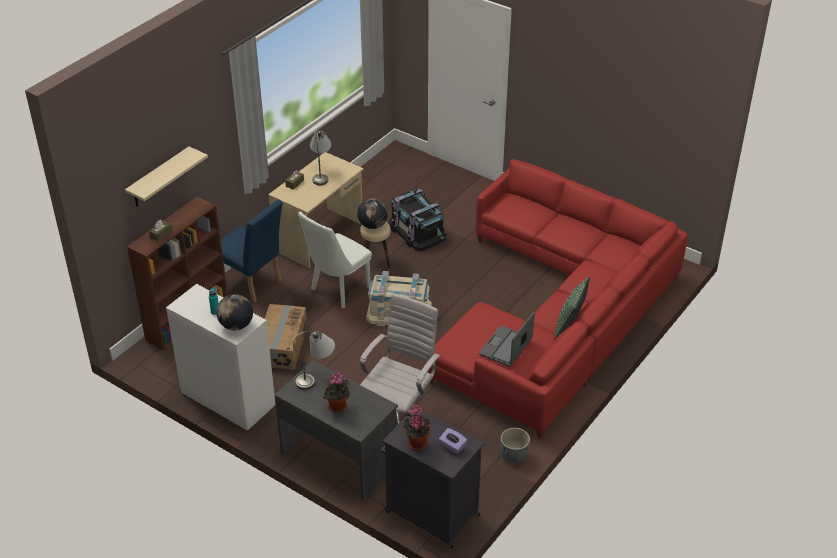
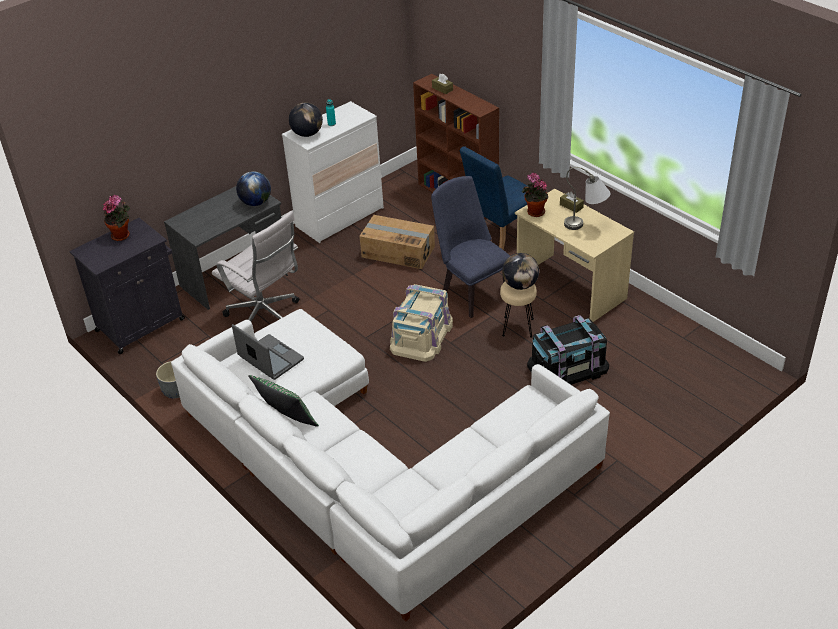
camera: 105 degrees right, 0 degrees up
beige shelf [125,146,208,206] -> none
grey table lamp [293,331,335,390] -> globe [236,171,271,206]
white chair [298,212,372,308] -> blue chair [431,176,510,318]
potted plant [323,372,350,413] -> potted plant moved to [522,172,548,217]
red sofa [428,159,688,438] -> white sofa [171,309,610,622]
purple tissue box [439,428,467,454] -> none

